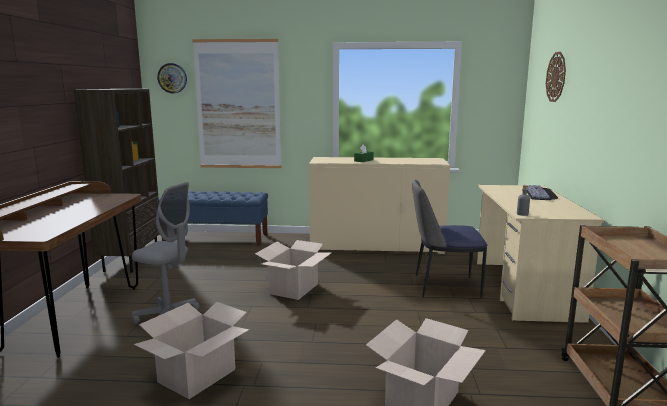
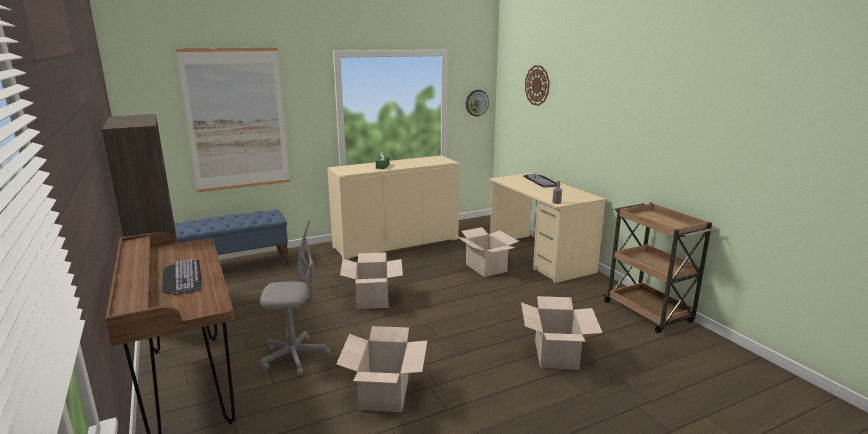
camera: 30 degrees left, 5 degrees up
wall clock [157,63,187,93] -> wall clock moved to [466,90,489,117]
chair [412,180,487,298] -> cardboard box [456,227,520,277]
none -> keyboard [162,259,202,295]

